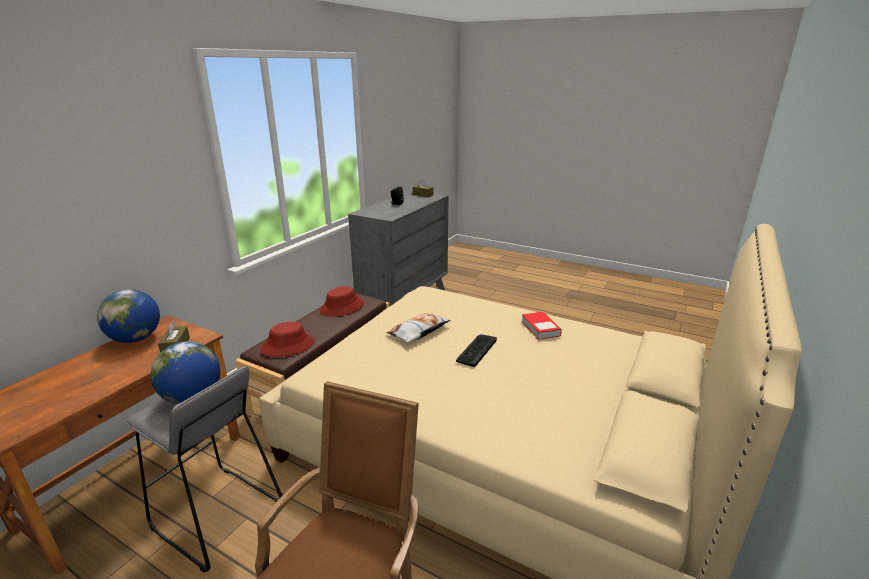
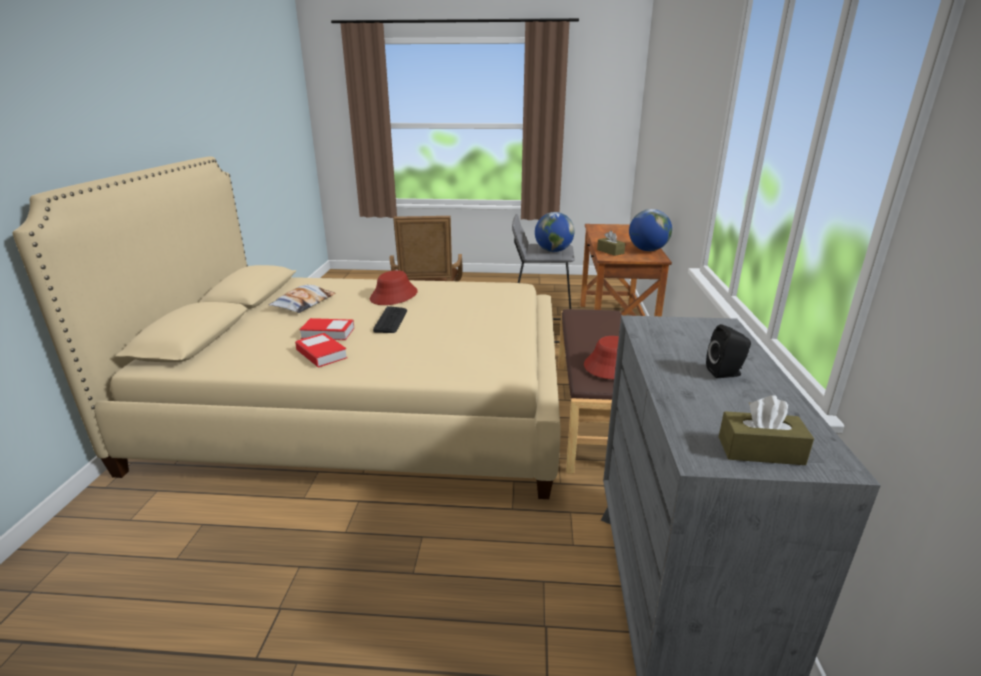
camera: 155 degrees right, 0 degrees up
red hat [260,322,315,357] -> red hat moved to [370,270,418,305]
pillow [386,313,451,343] -> pillow moved to [269,285,336,313]
none -> book [299,318,354,340]

